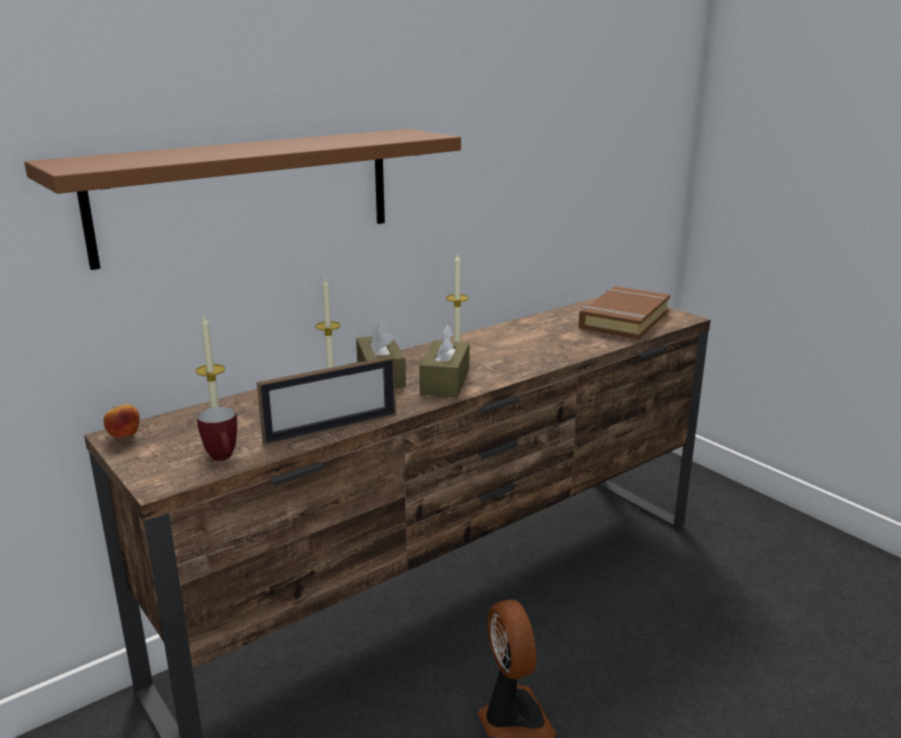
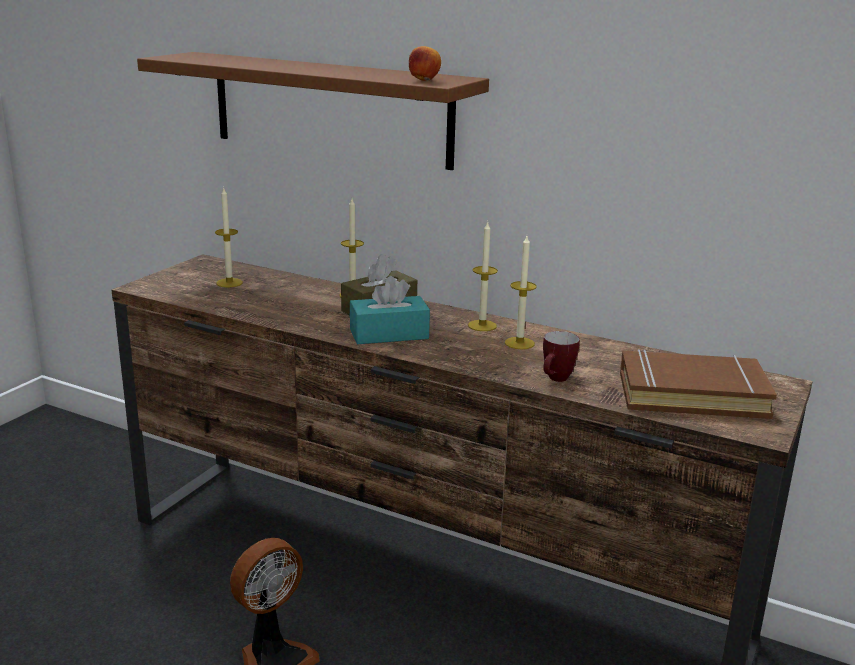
camera: 65 degrees right, 0 degrees up
apple [104,404,140,438] -> apple moved to [409,46,441,81]
mug [197,407,237,461] -> mug moved to [543,331,580,382]
picture frame [257,356,396,446] -> none
brown tissue box [419,325,470,397] -> turquoise tissue box [350,276,430,344]
none -> candle [505,236,537,349]

